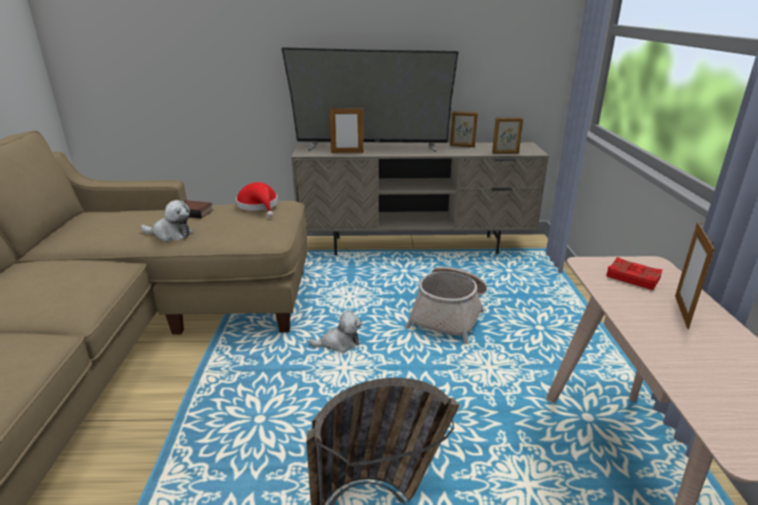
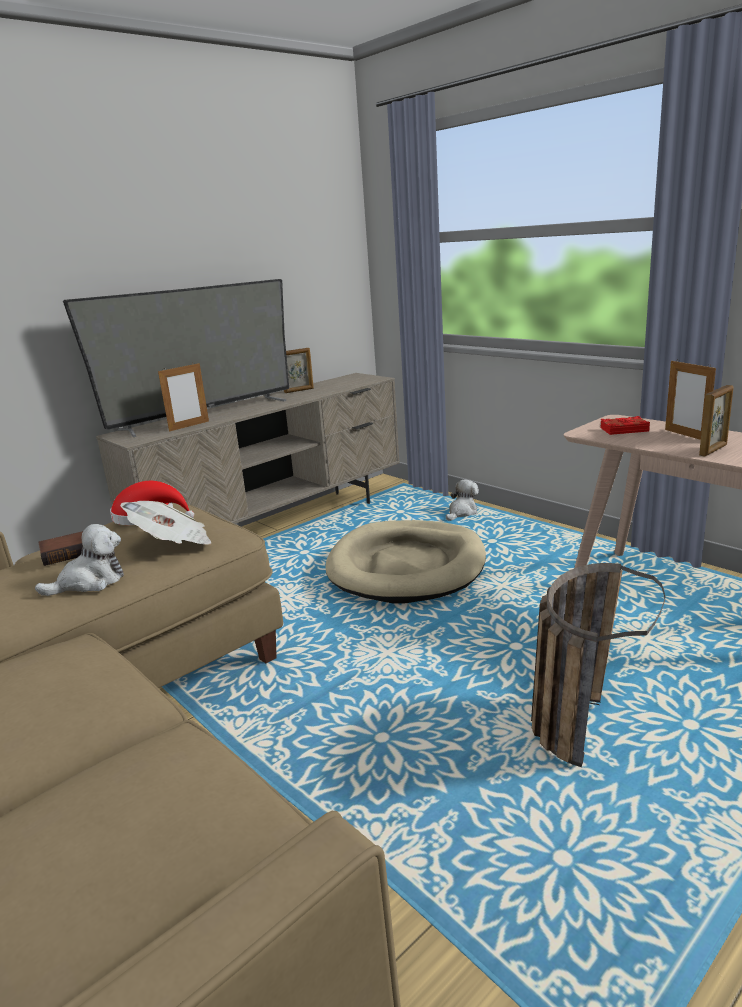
camera: 40 degrees left, 5 degrees down
plush toy [309,311,362,353] -> plush toy moved to [446,479,479,521]
basket [405,267,487,344] -> beige dog bed [325,520,486,603]
picture frame [492,117,523,154] -> picture frame moved to [699,385,733,457]
none -> newspaper [120,501,212,545]

